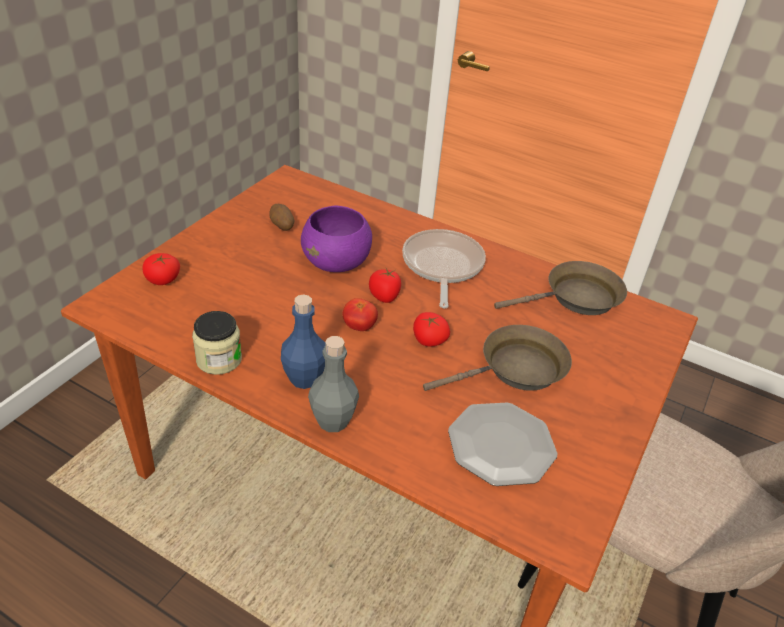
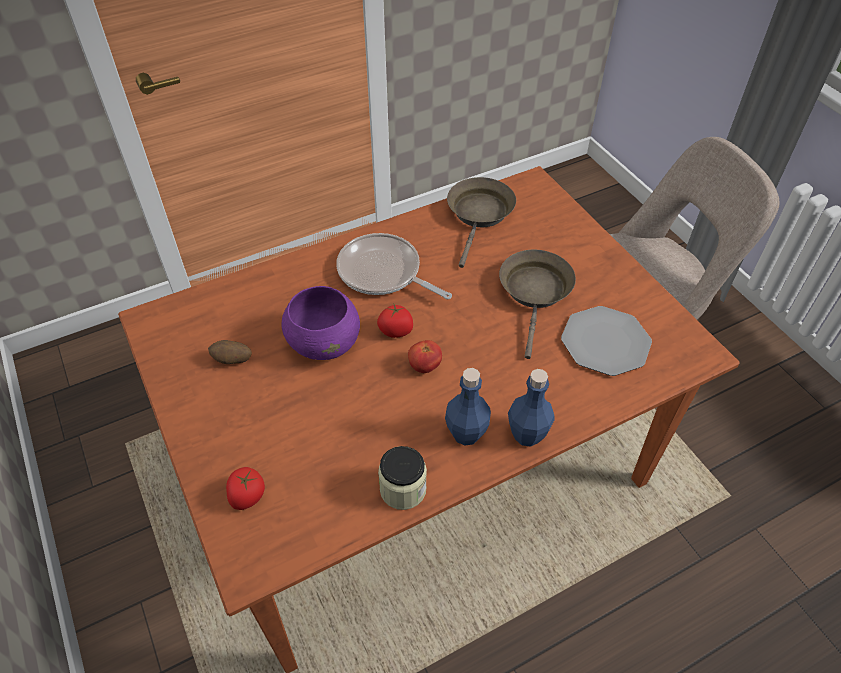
camera: 55 degrees left, 10 degrees up
grey bottle [308,336,359,432] -> blue bottle [508,369,555,447]
tomato [413,312,450,347] -> none

